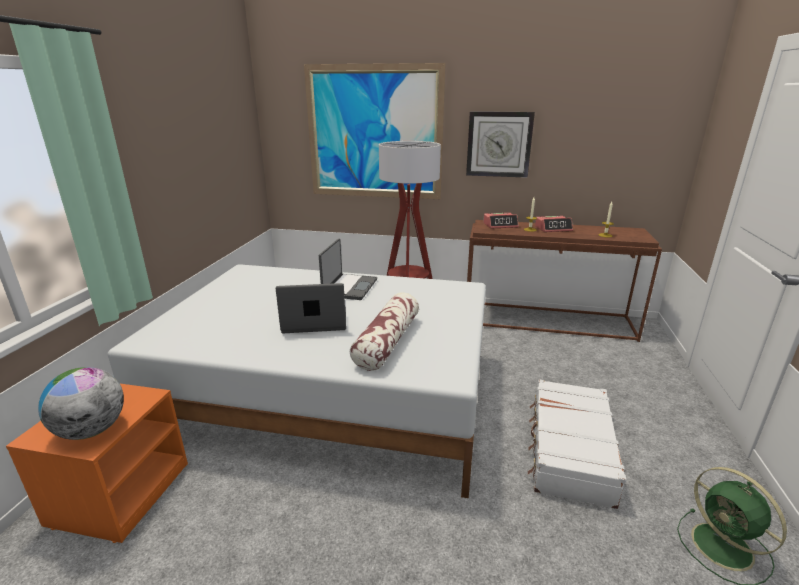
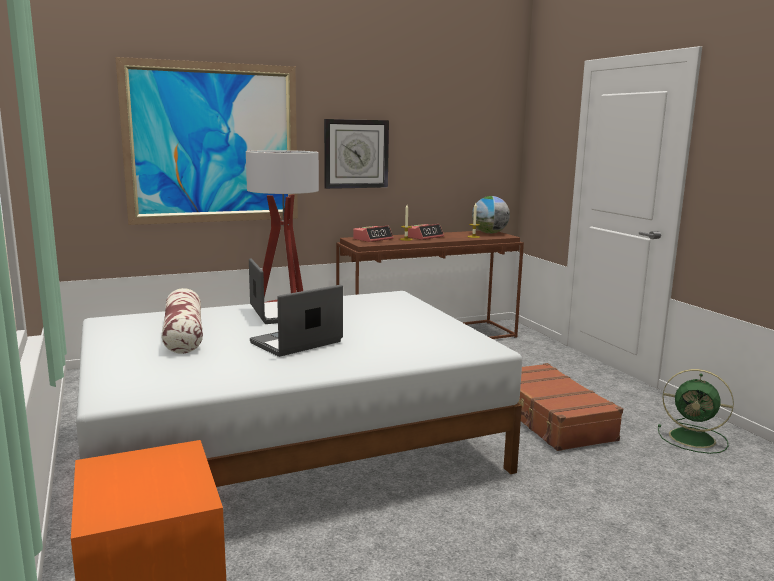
camera: 35 degrees left, 10 degrees down
globe [38,367,124,440] -> globe moved to [472,196,510,234]
pillow [350,293,419,371] -> pillow moved to [161,288,203,354]
white suitcase [528,379,627,509] -> brown suitcase [518,363,623,451]

